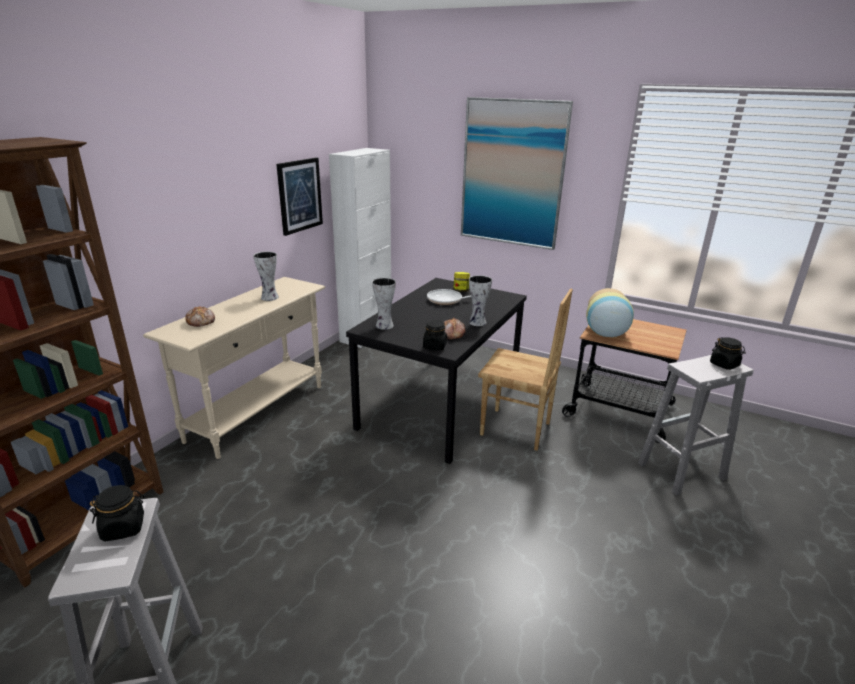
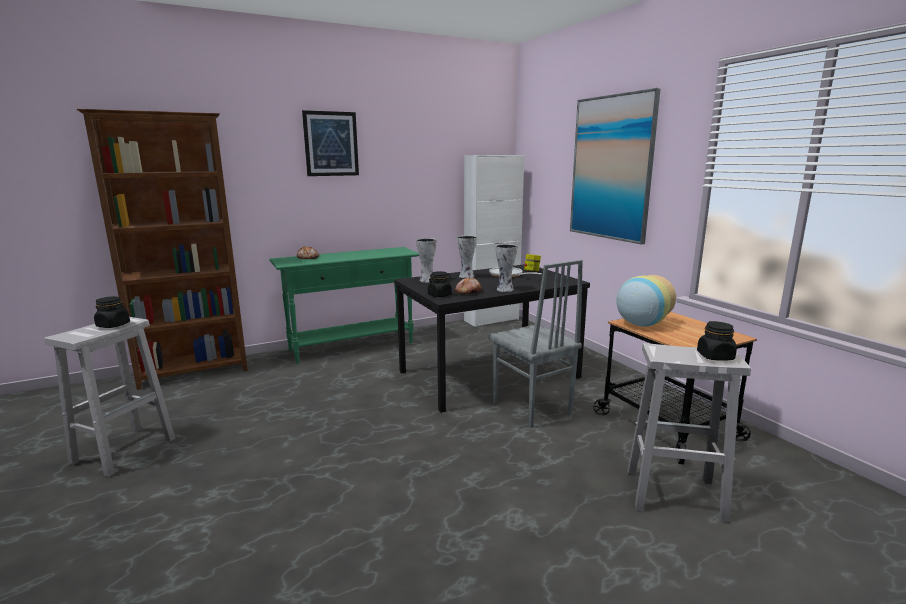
camera: 35 degrees right, 10 degrees down
beige console table [143,277,325,459] -> green console table [269,247,419,364]
vase [253,252,279,301] -> vase moved to [457,236,477,278]
picture [276,157,323,236] -> picture moved to [302,110,359,176]
brown chair [478,288,573,451] -> grey chair [489,260,583,428]

